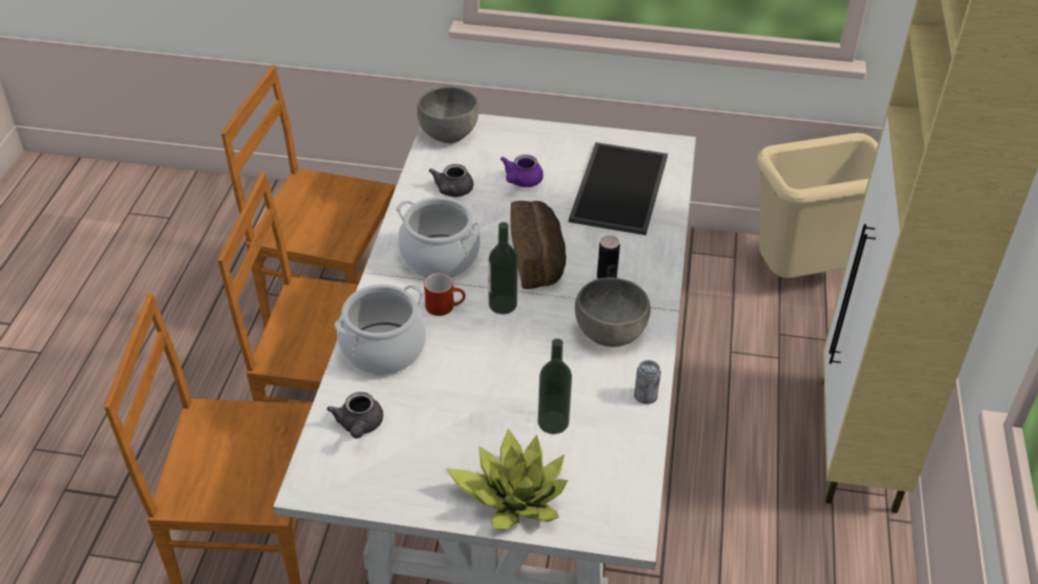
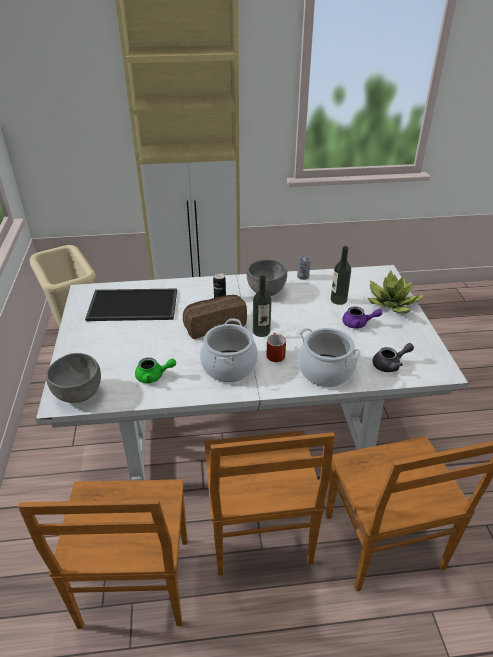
camera: 105 degrees left, 5 degrees down
grey teapot [429,164,474,197] -> green teapot [135,357,176,383]
purple teapot [500,155,543,187] -> purple teapot moved to [342,306,382,328]

